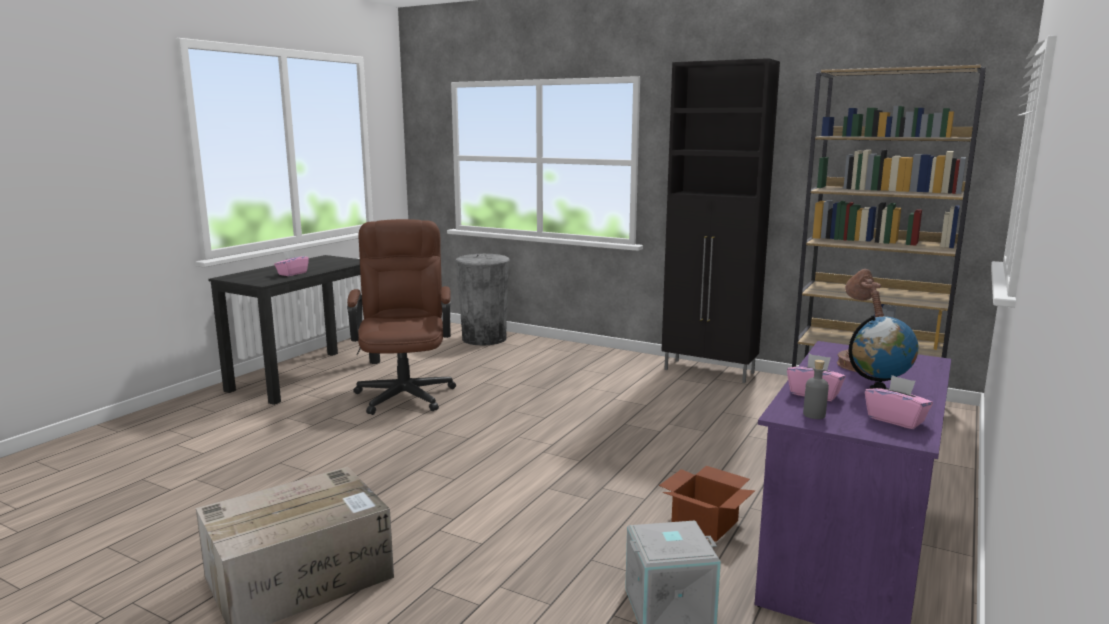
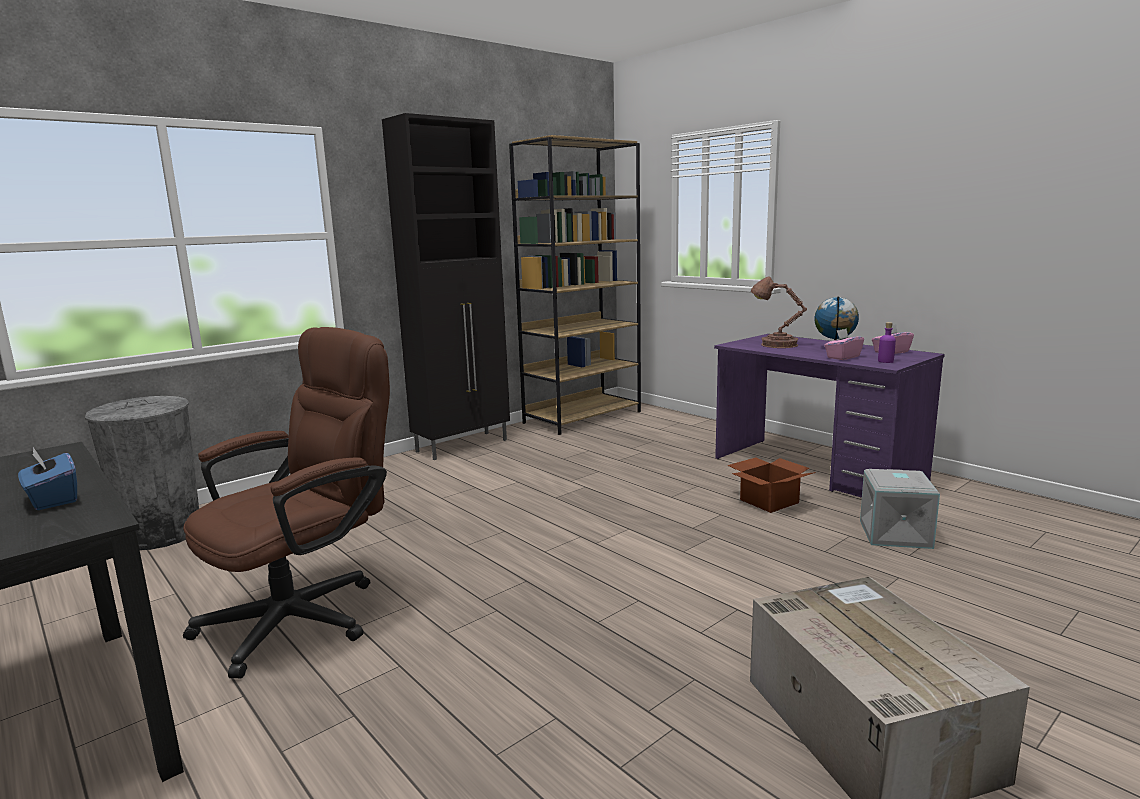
camera: 70 degrees left, 0 degrees up
pink tissue box [274,250,309,276] -> blue tissue box [18,448,77,510]
brown office chair [347,219,456,415] -> brown office chair turned 120 degrees clockwise [183,327,390,678]
grey bottle [803,360,829,419] -> purple bottle [878,322,896,363]

